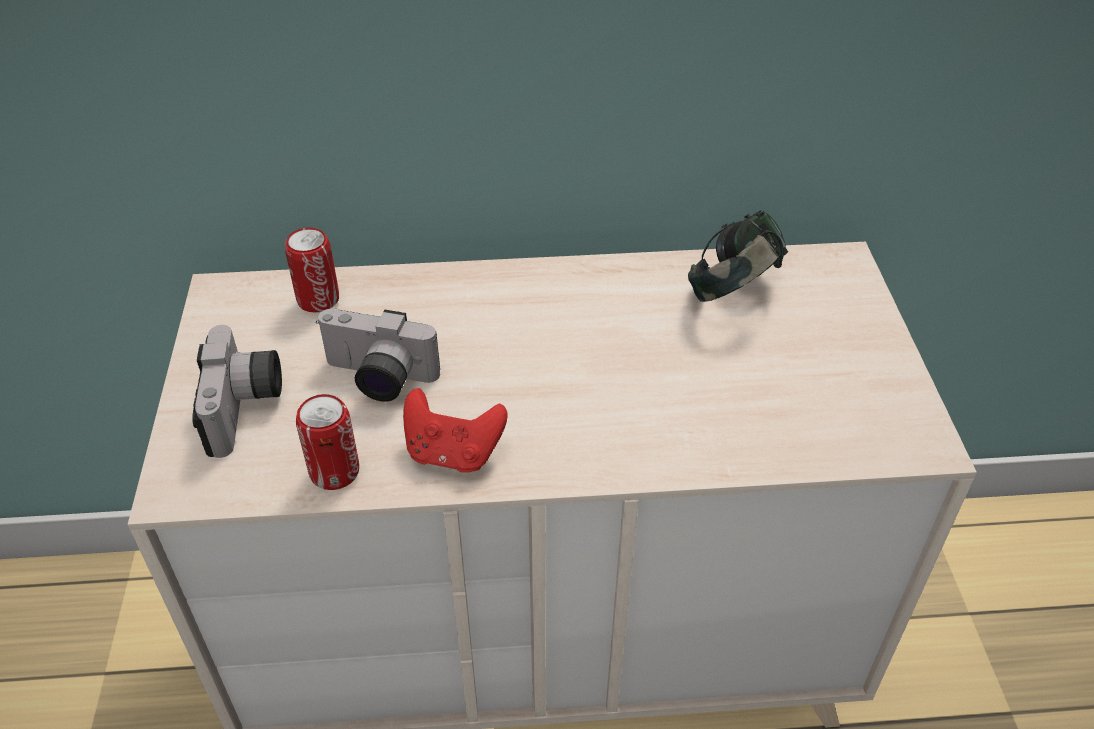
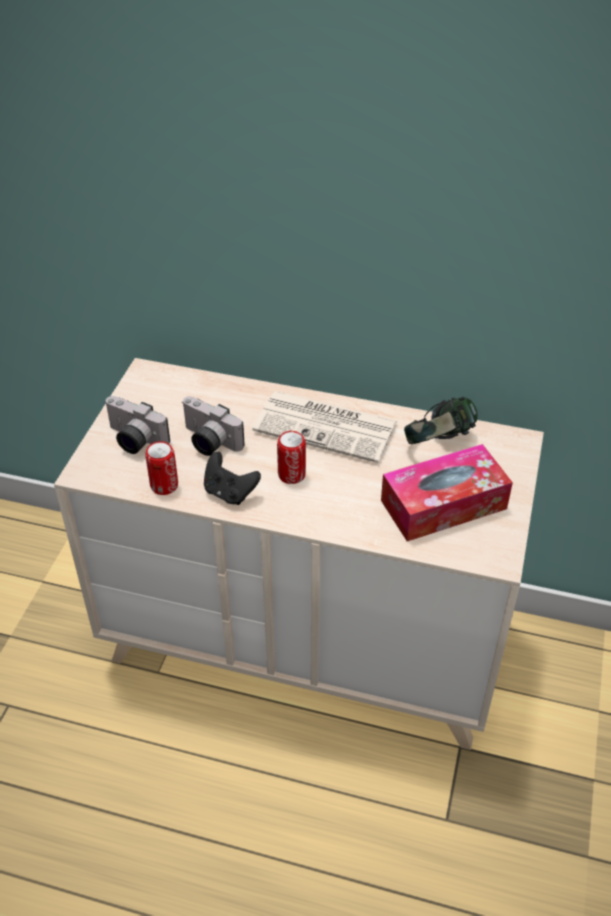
camera: 20 degrees right, 0 degrees up
camera [192,325,282,458] -> camera turned 105 degrees clockwise [105,396,170,454]
can [285,228,339,312] -> can moved to [277,431,306,484]
red game controller [403,388,508,473] -> black game controller [204,452,261,505]
none -> newspaper [252,391,398,463]
none -> tissue box [381,444,513,541]

